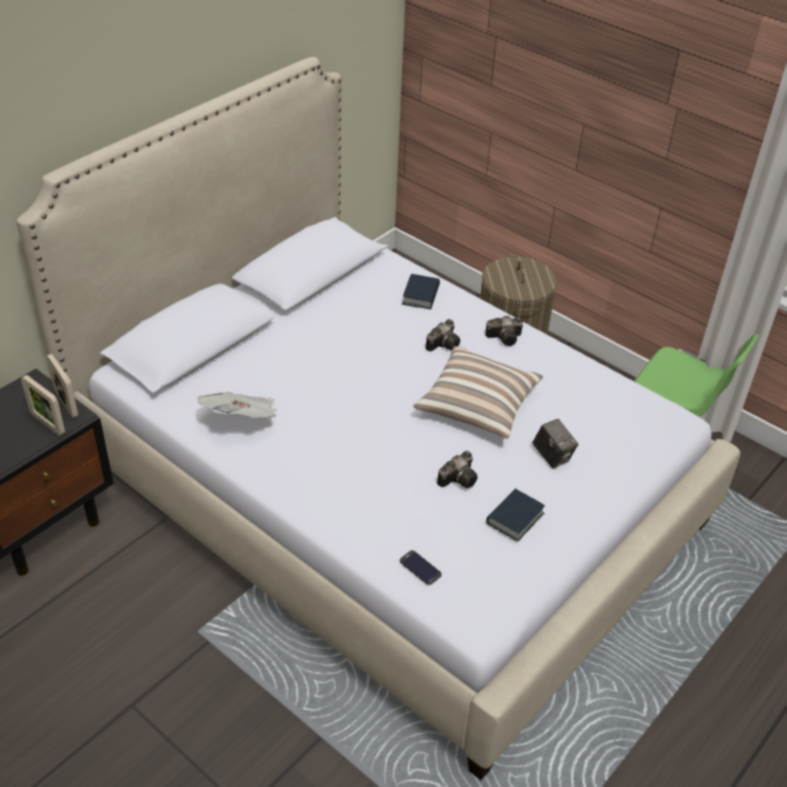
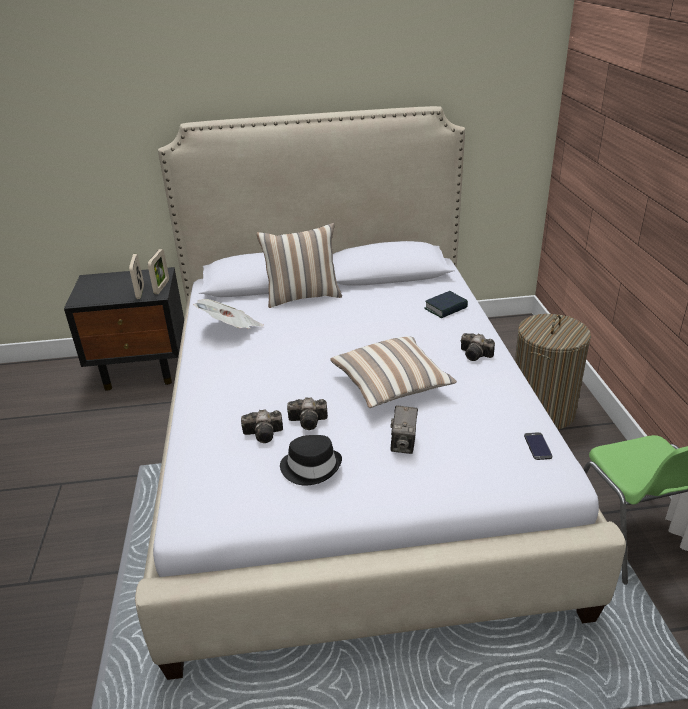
camera: 45 degrees right, 10 degrees down
phone [400,550,442,585] -> phone moved to [524,432,552,460]
camera [426,319,460,351] -> camera moved to [241,410,283,443]
book [486,489,545,541] -> black hat [280,435,342,485]
none -> pillow [256,223,342,308]

